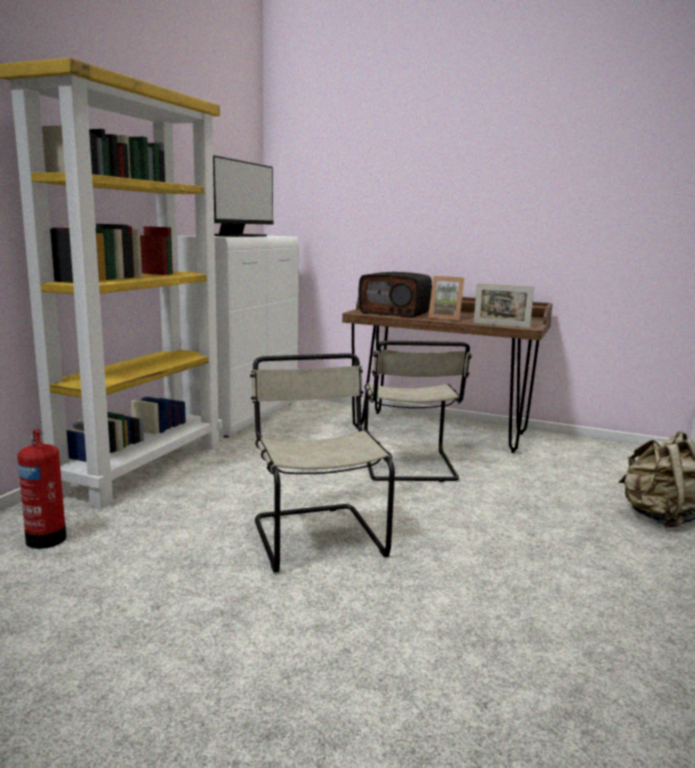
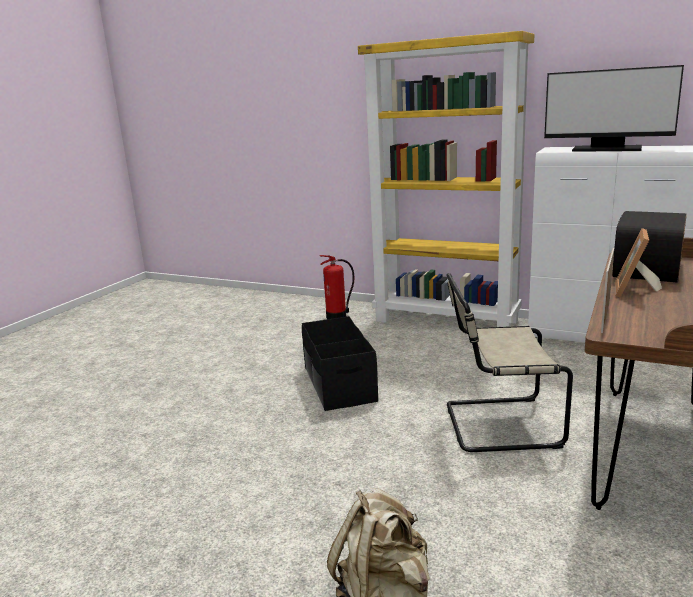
camera: 95 degrees right, 5 degrees up
beige chair [250,353,395,572] -> black storage box [302,316,378,411]

